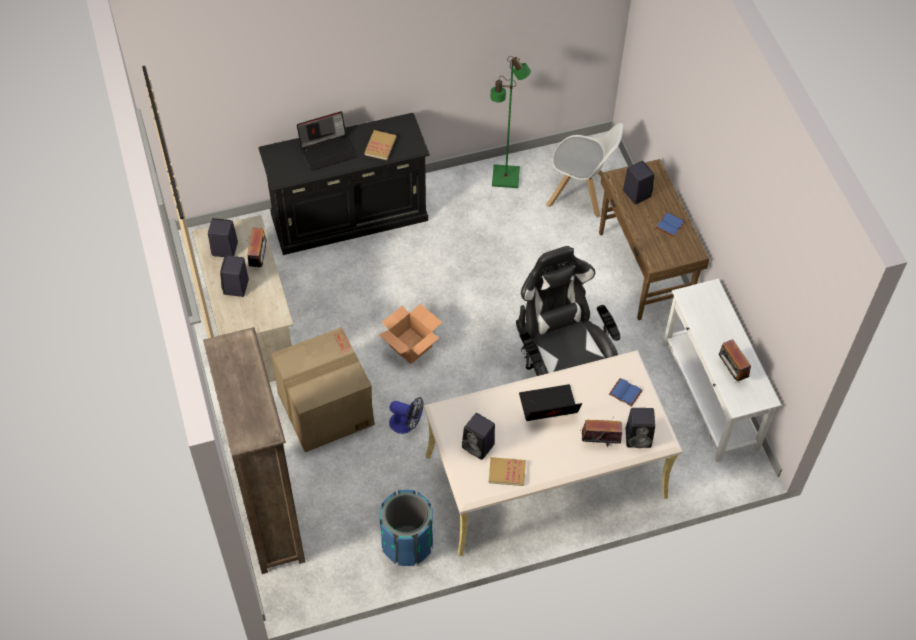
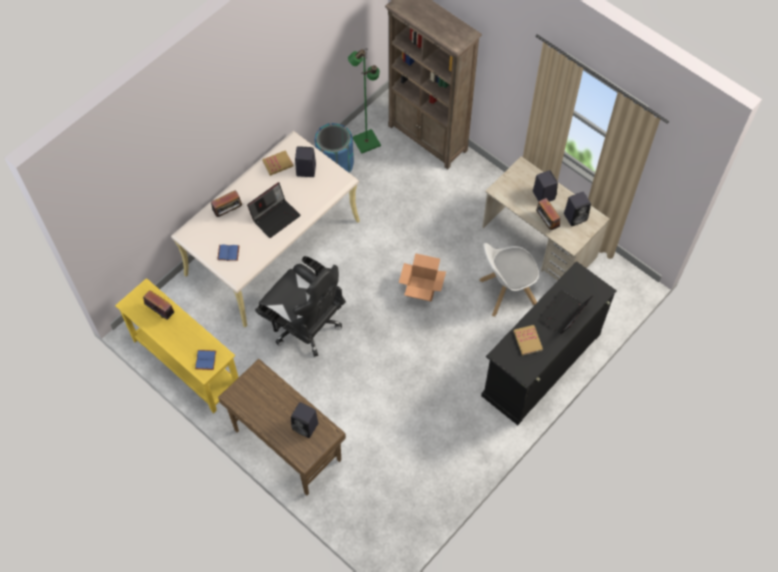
camera: 150 degrees right, 5 degrees up
cardboard box [271,327,375,452] -> none
fan [389,397,424,434] -> none
green floor lamp [490,56,531,188] -> green floor lamp moved to [348,48,381,154]
chair [546,123,623,218] -> chair moved to [479,243,539,317]
black speaker [626,408,655,448] -> none
blue book [655,212,685,237] -> blue book moved to [195,350,216,370]
white console table [662,279,781,462] -> yellow console table [115,278,239,414]

